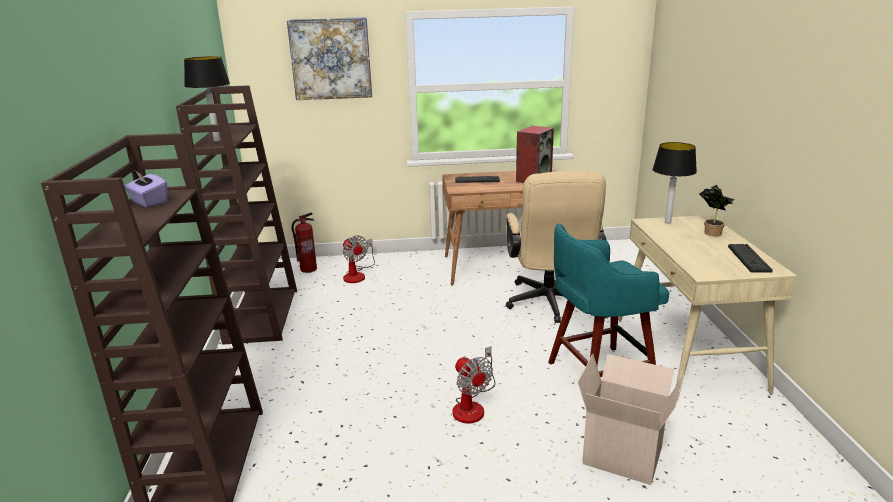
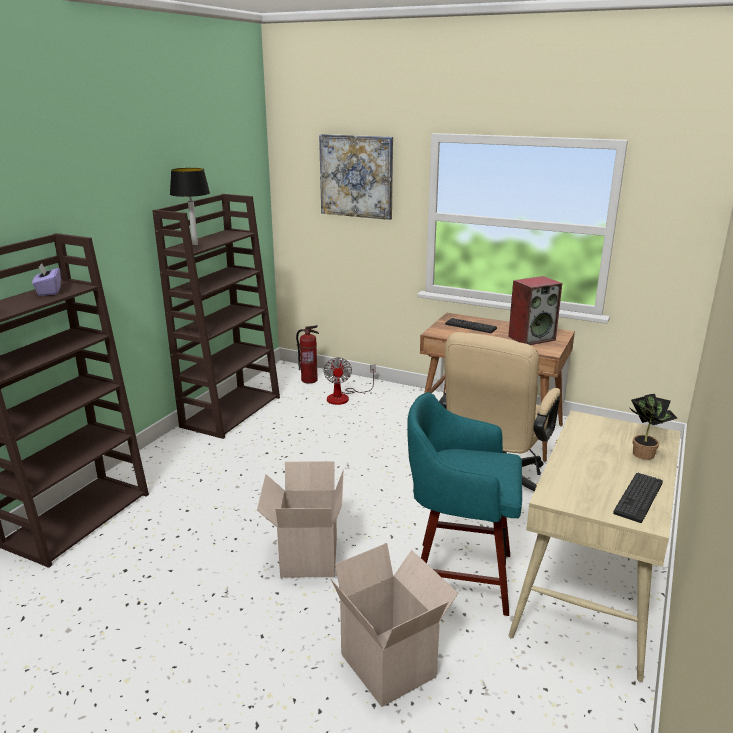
camera: 30 degrees right, 0 degrees up
fan [453,346,495,423] -> cardboard box [257,462,344,577]
table lamp [652,142,697,223] -> none

